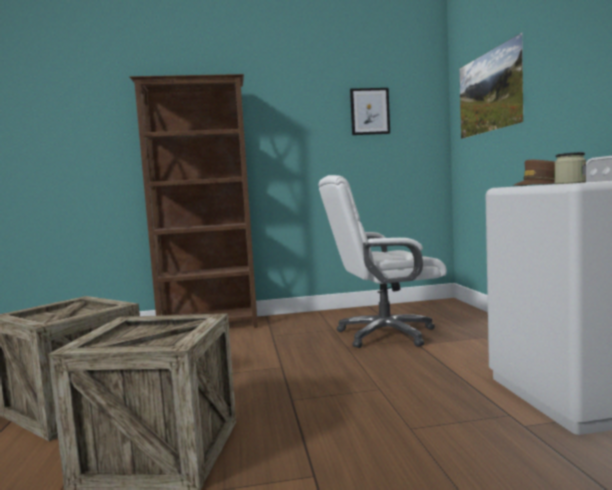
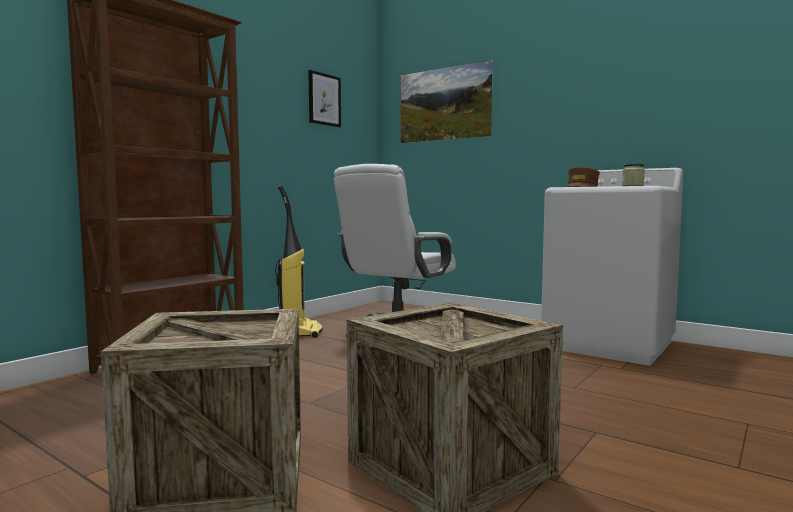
camera: 45 degrees left, 0 degrees up
none -> vacuum cleaner [275,185,323,338]

